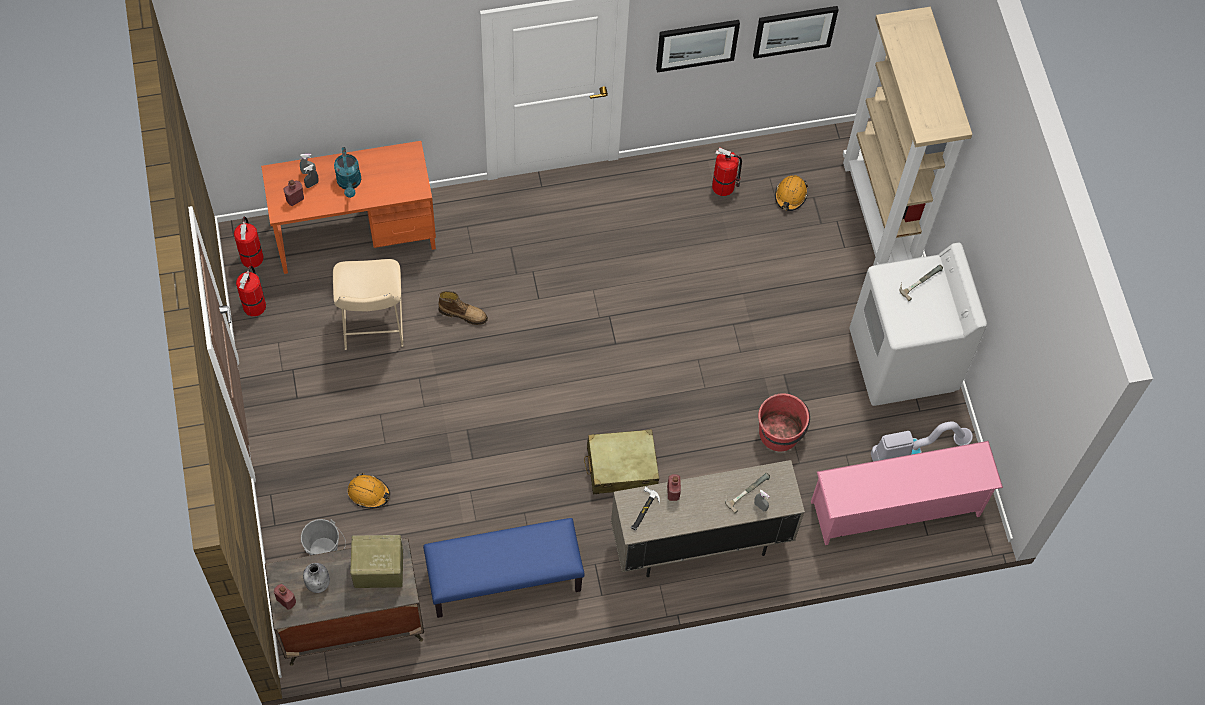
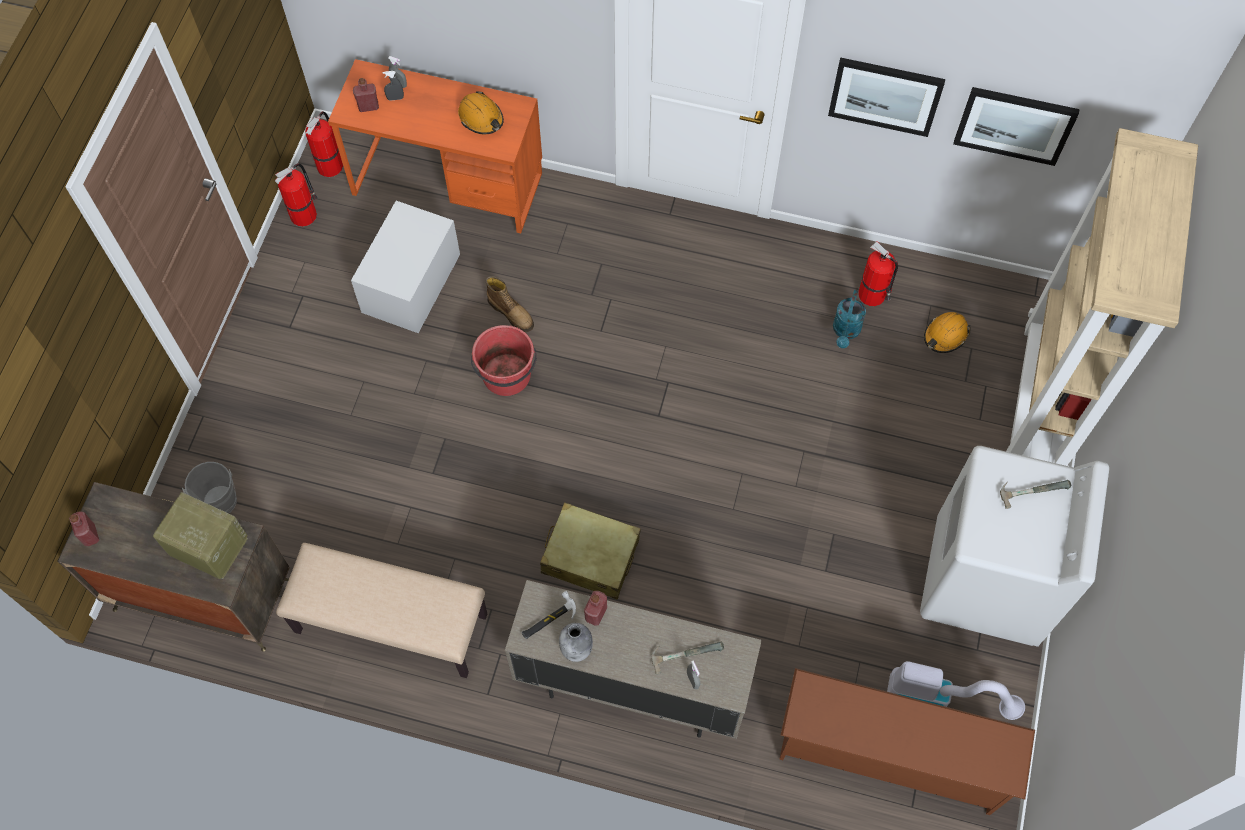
camera: 30 degrees right, 0 degrees up
grey bottle [303,563,330,593] -> grey bottle moved to [559,623,593,662]
beige stool [333,259,403,350] -> white storage box [351,201,460,333]
turquoise watering can [334,147,361,198] -> turquoise watering can moved to [833,290,866,348]
orange hard hat [348,473,390,509] -> orange hard hat moved to [458,91,504,134]
blue bench [423,518,585,618] -> beige bench [276,543,487,678]
red bucket [758,393,810,451] -> red bucket moved to [471,325,537,396]
pink shoe rack [811,441,1003,545] -> brown shoe rack [779,668,1035,815]

